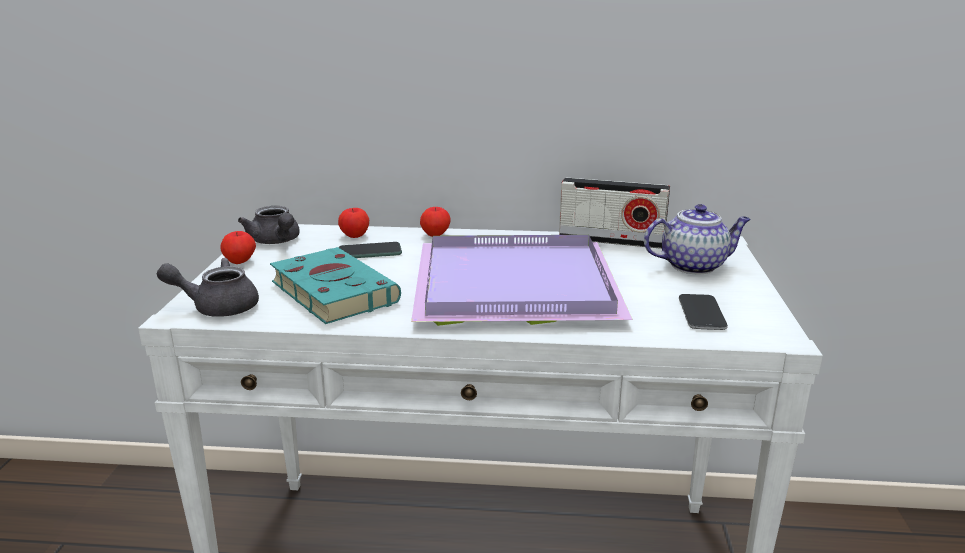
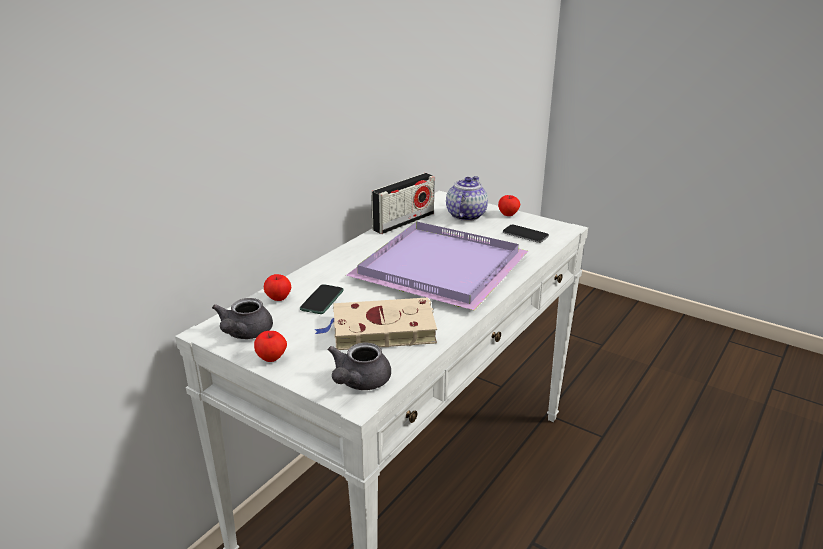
camera: 60 degrees left, 5 degrees up
grey teapot [238,206,300,244] -> grey teapot turned 105 degrees clockwise [212,298,273,339]
turquoise book [270,247,401,324] -> beige book [315,297,437,350]
apple [420,207,451,237] -> apple moved to [498,195,520,216]

